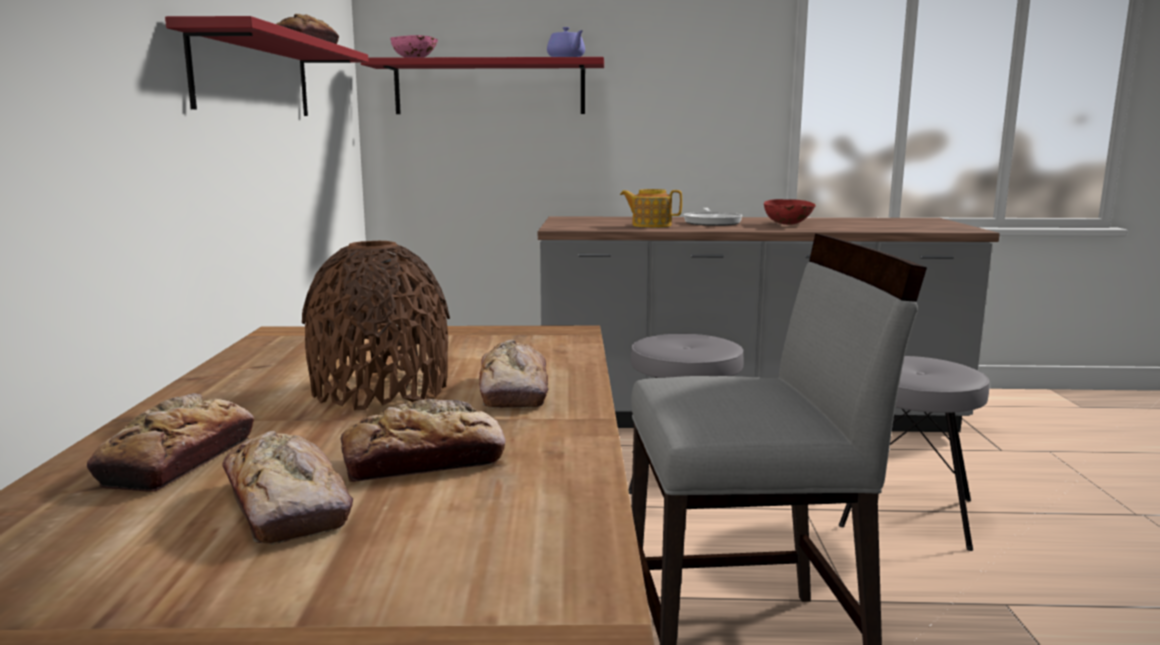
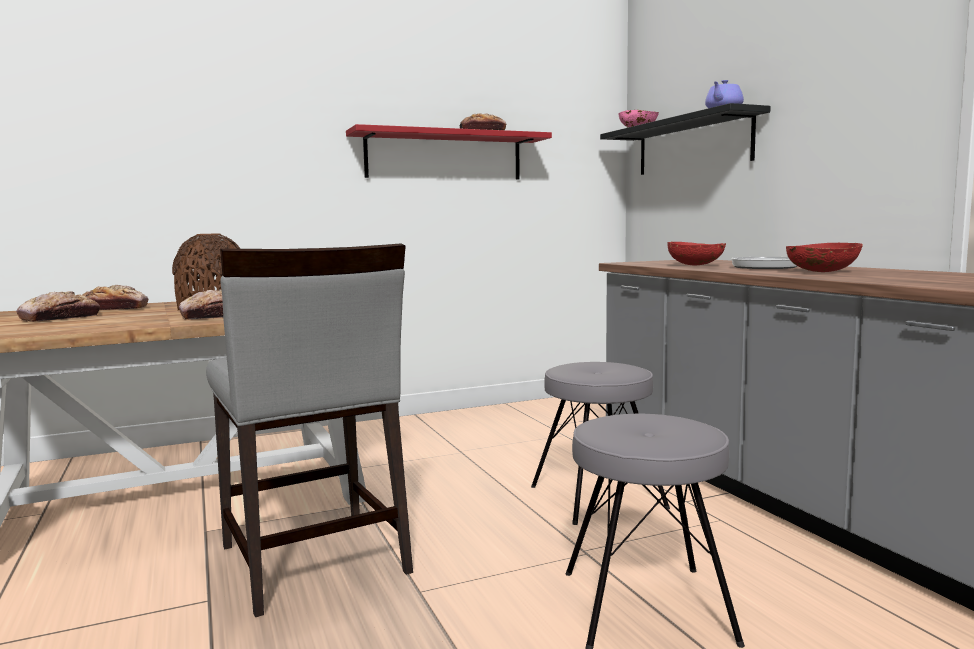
camera: 65 degrees right, 5 degrees down
bread [341,399,506,482] -> none
red shelf [361,57,604,114] -> black shelf [600,103,771,175]
teapot [620,189,682,228] -> red bowl [668,242,726,265]

